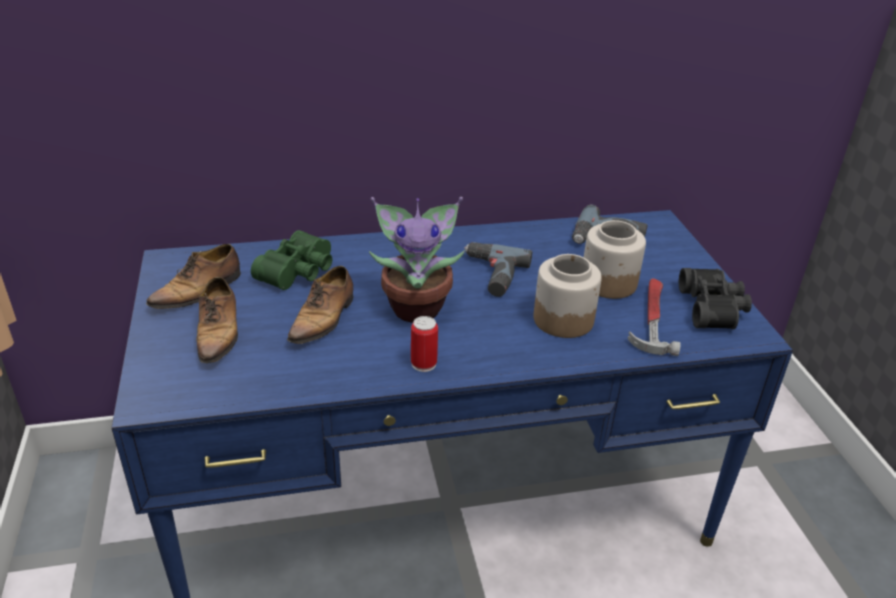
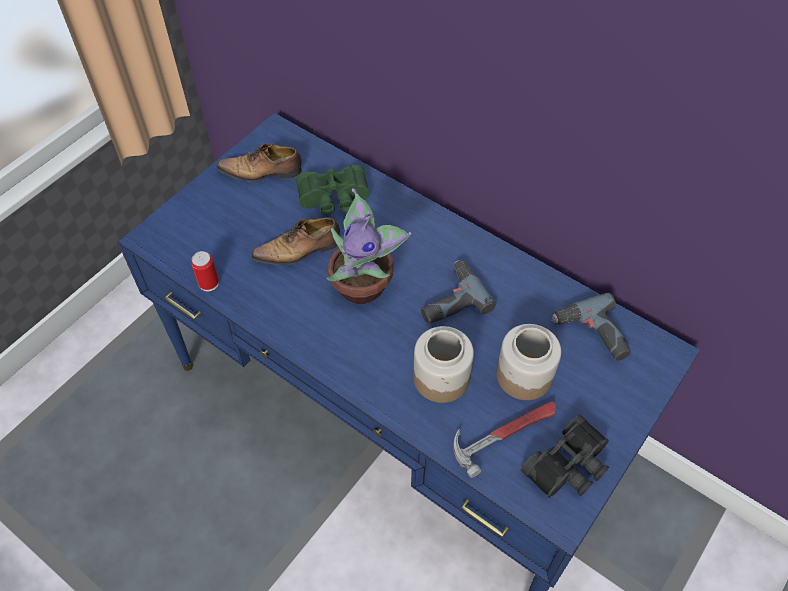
camera: 50 degrees right, 20 degrees up
shoe [196,277,238,368] -> none
can [411,316,438,372] -> can moved to [191,251,219,291]

